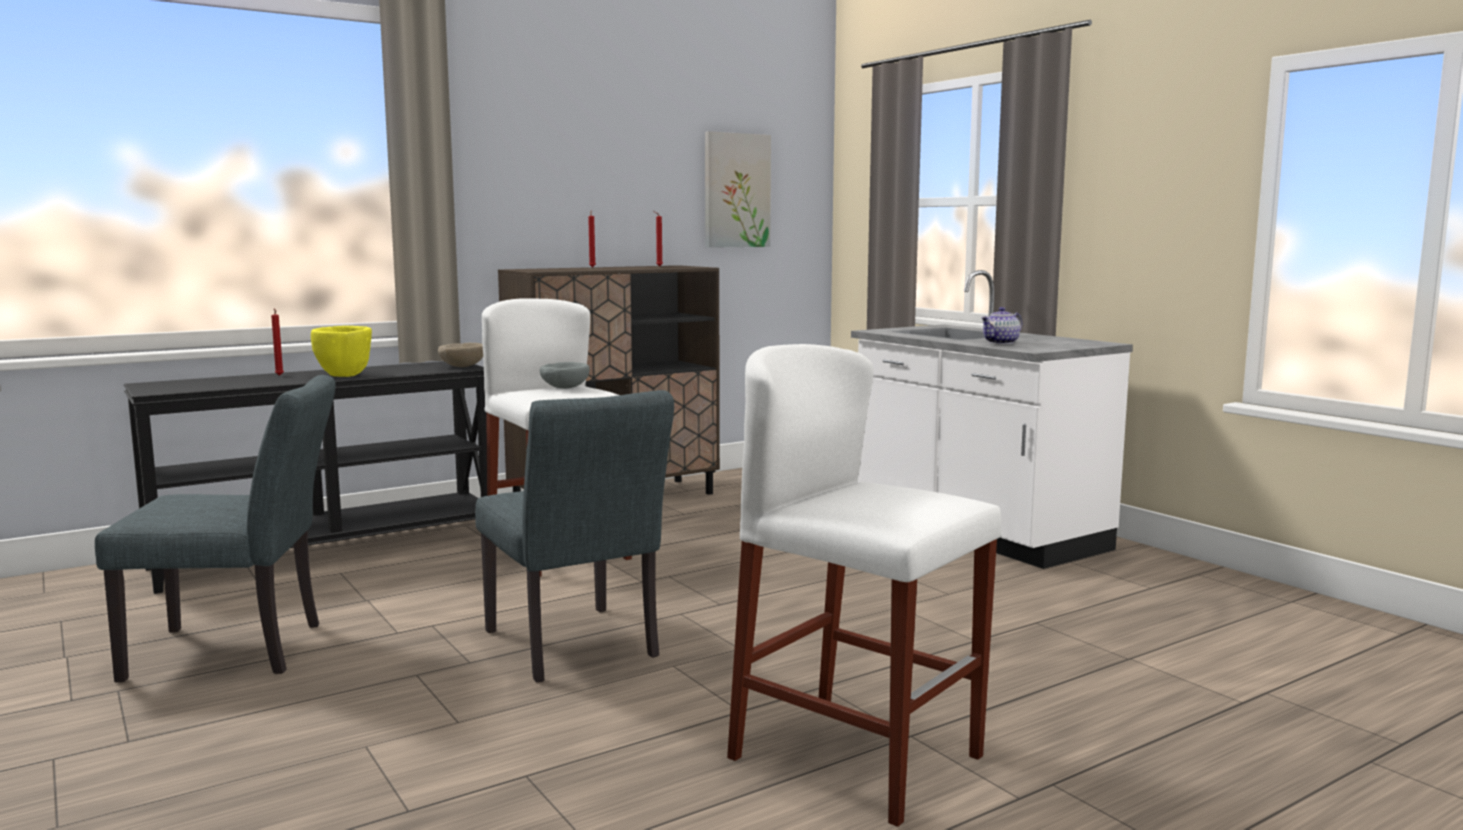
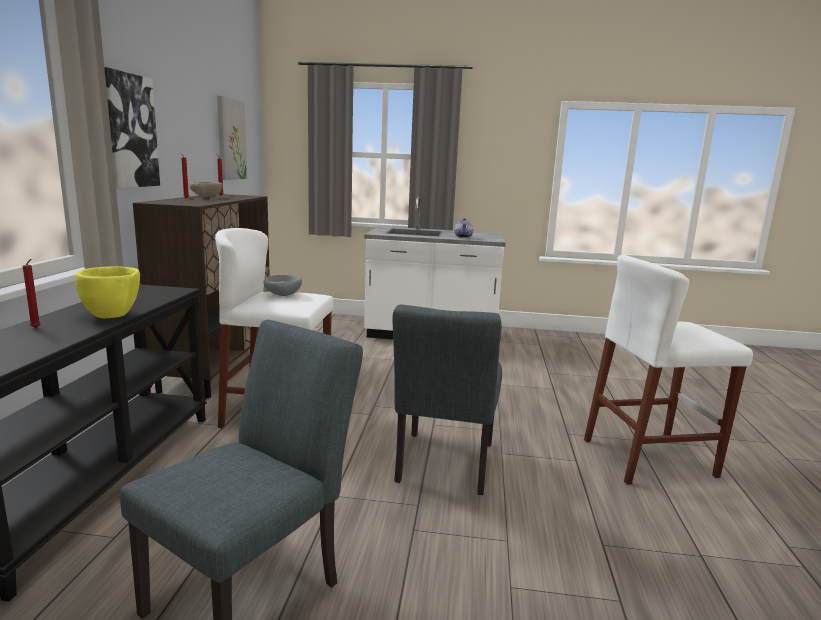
camera: 50 degrees left, 5 degrees up
beige bowl [438,343,483,367] -> beige bowl moved to [190,182,223,197]
grey chair [475,390,674,683] -> grey chair turned 90 degrees clockwise [392,305,502,495]
none -> picture [104,67,160,188]

